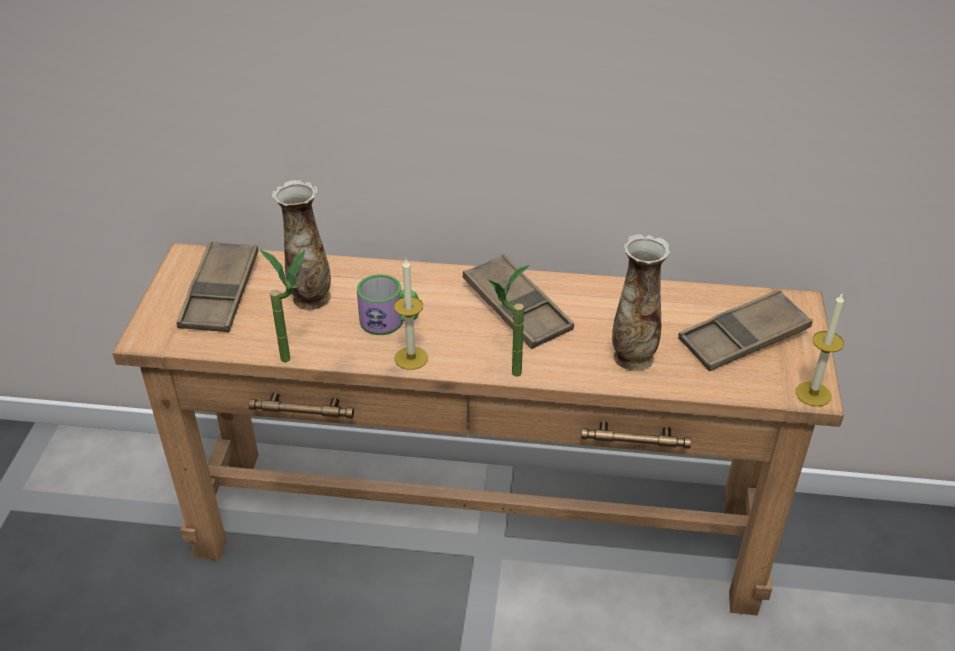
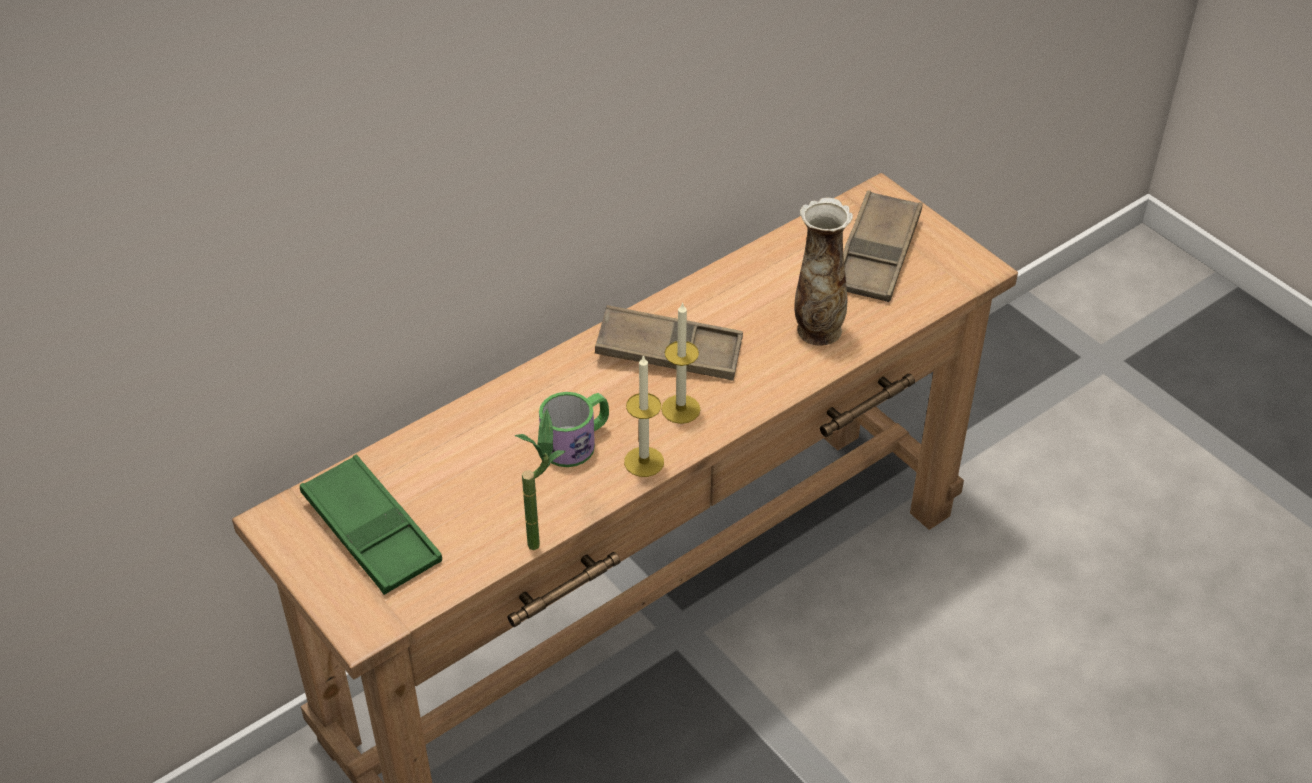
camera: 45 degrees left, 5 degrees up
brown tray [177,241,258,332] -> green tray [300,455,442,595]
vase [272,180,331,310] -> none
potted plant [487,265,530,377] -> none
candle [796,294,844,407] -> candle moved to [661,302,701,424]

